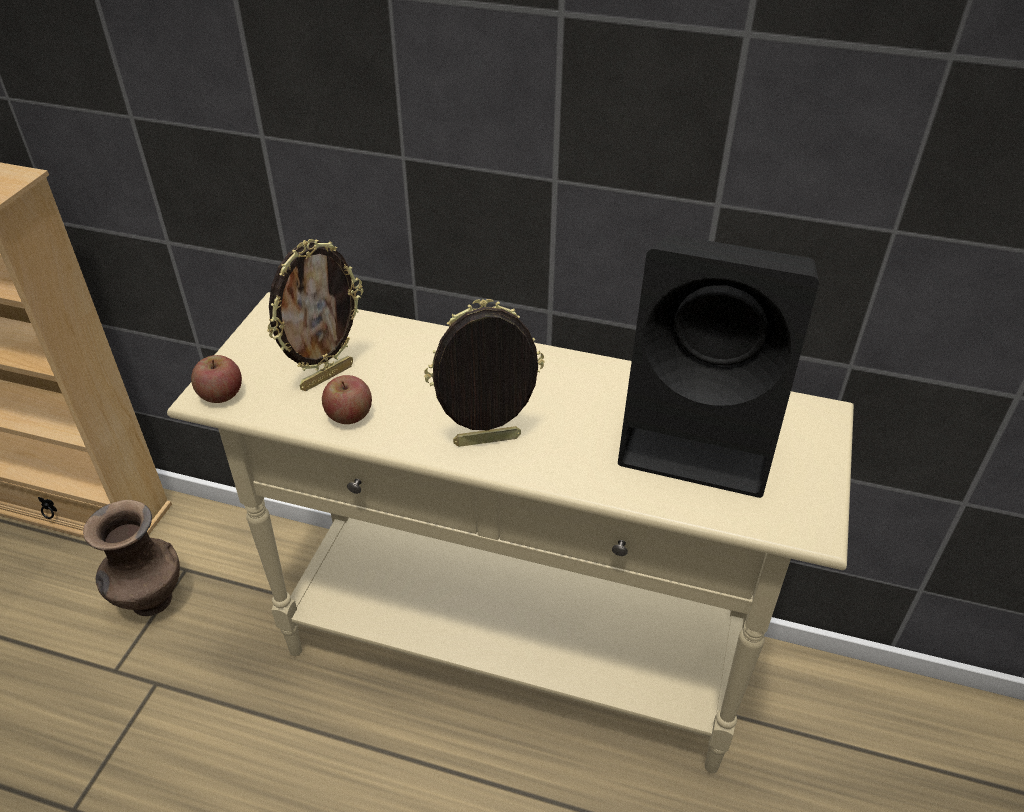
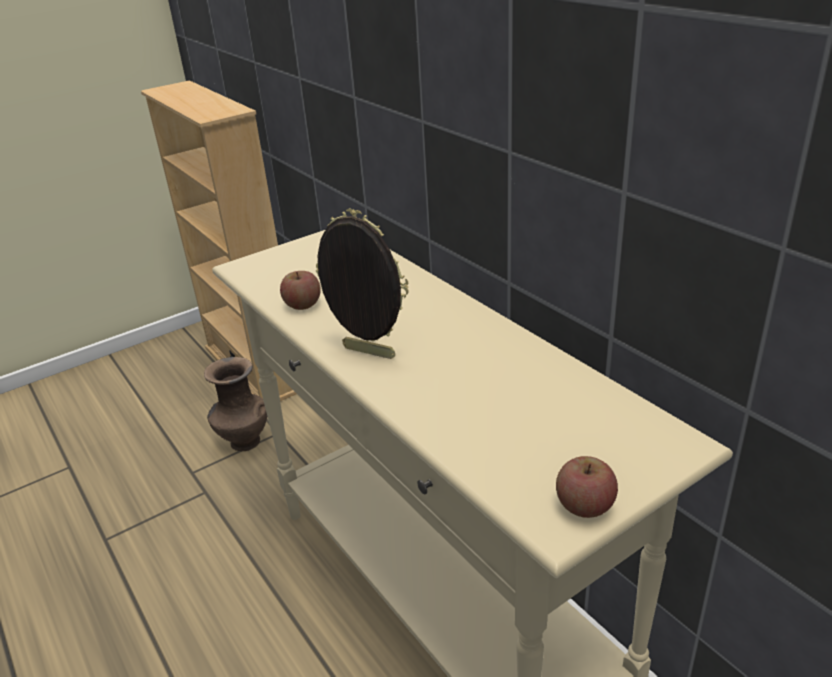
camera: 40 degrees right, 10 degrees down
apple [191,355,242,403] -> apple moved to [556,456,618,518]
picture frame [267,239,363,391] -> none
black speaker [618,234,819,498] -> none

